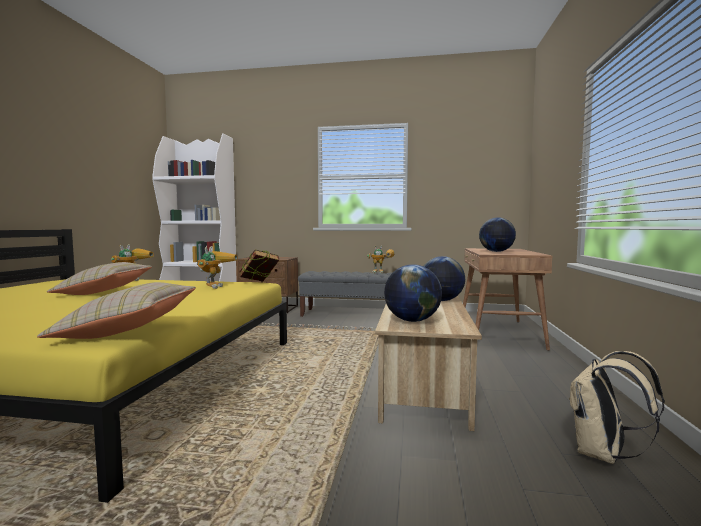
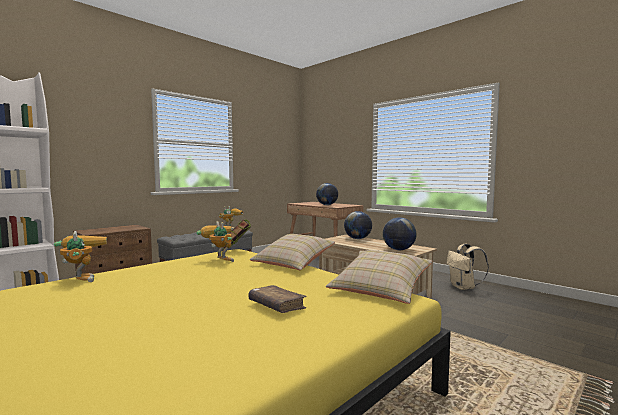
camera: 55 degrees left, 0 degrees up
beige pillow [47,262,152,295] -> beige pillow moved to [250,234,335,270]
none -> brown book [248,285,307,313]

